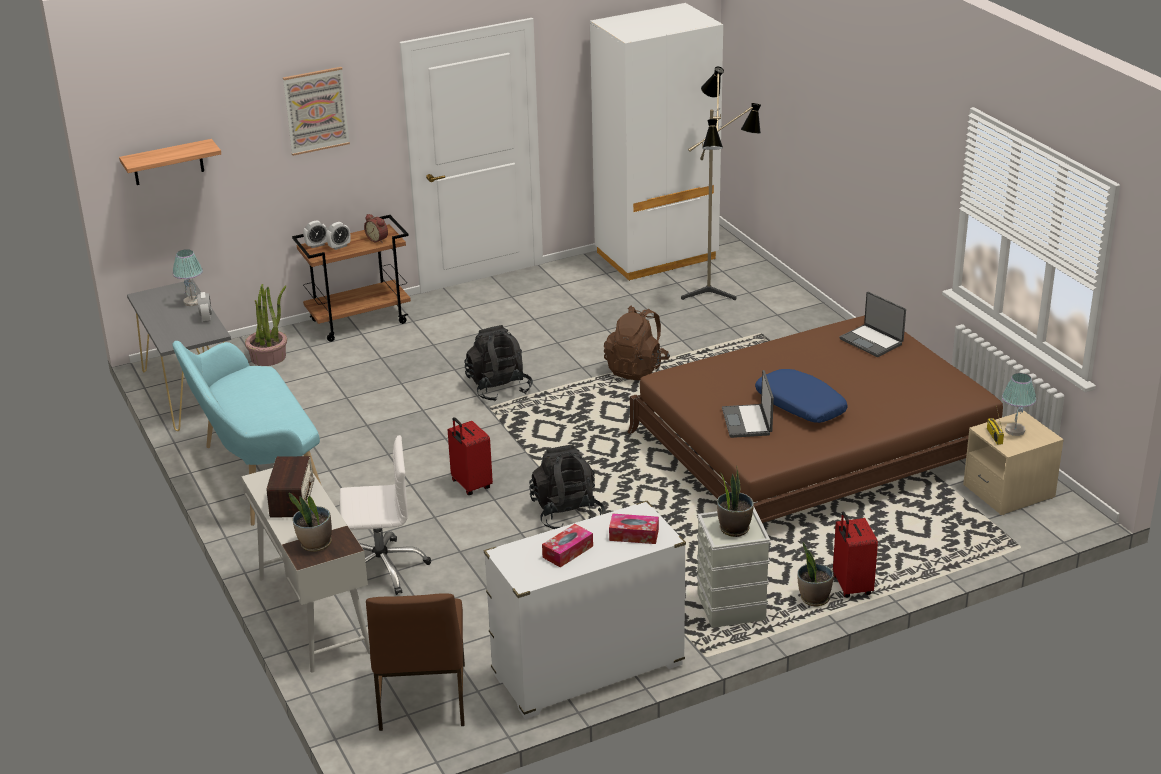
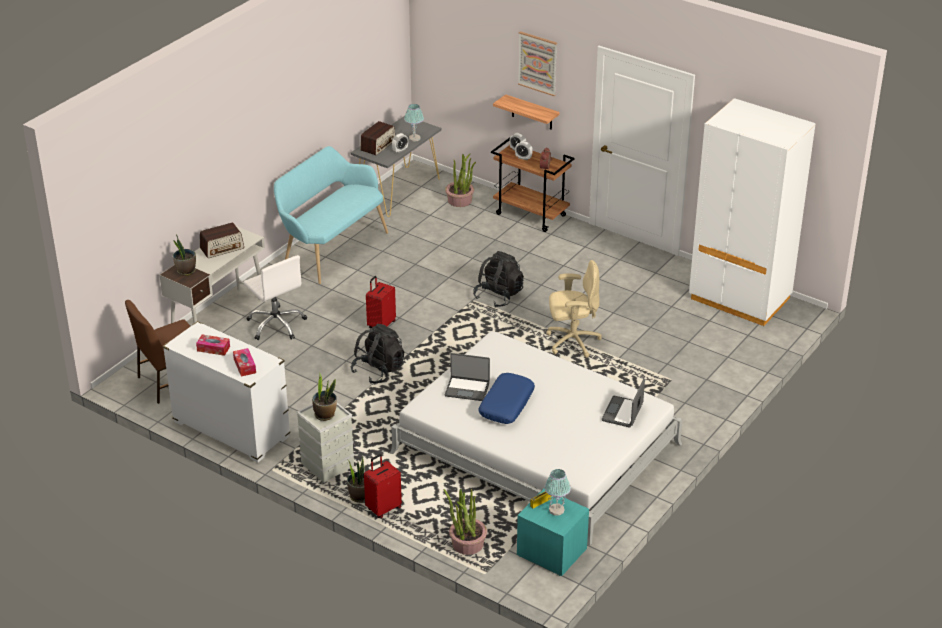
camera: 60 degrees right, 5 degrees up
shelf [119,139,221,185] -> shelf moved to [493,94,560,130]
brown backpack [604,306,670,380] -> beige office chair [546,260,602,358]
brown bed [628,316,1003,523] -> white bed [390,331,682,546]
floor lamp [681,67,761,300] -> none
laptop [722,370,774,438] -> laptop turned 135 degrees counterclockwise [445,353,490,401]
beige nightstand [963,411,1064,515] -> turquoise nightstand [517,489,589,576]
none -> radio [360,121,395,155]
none -> potted plant [444,489,487,555]

